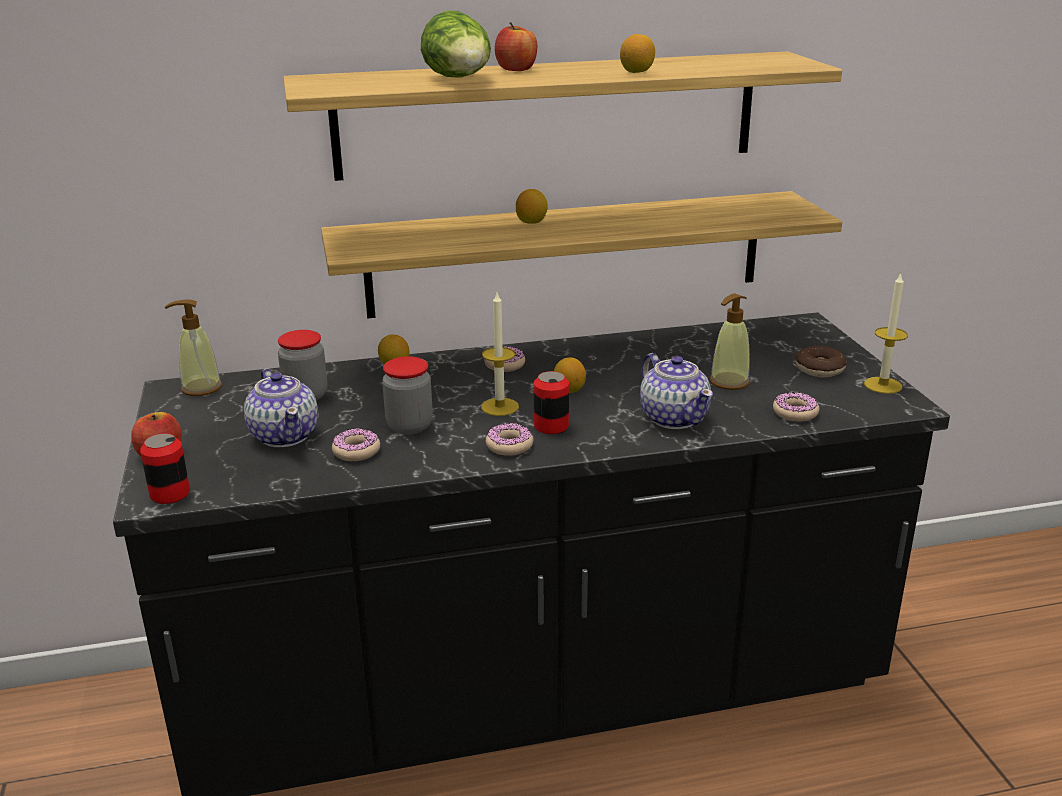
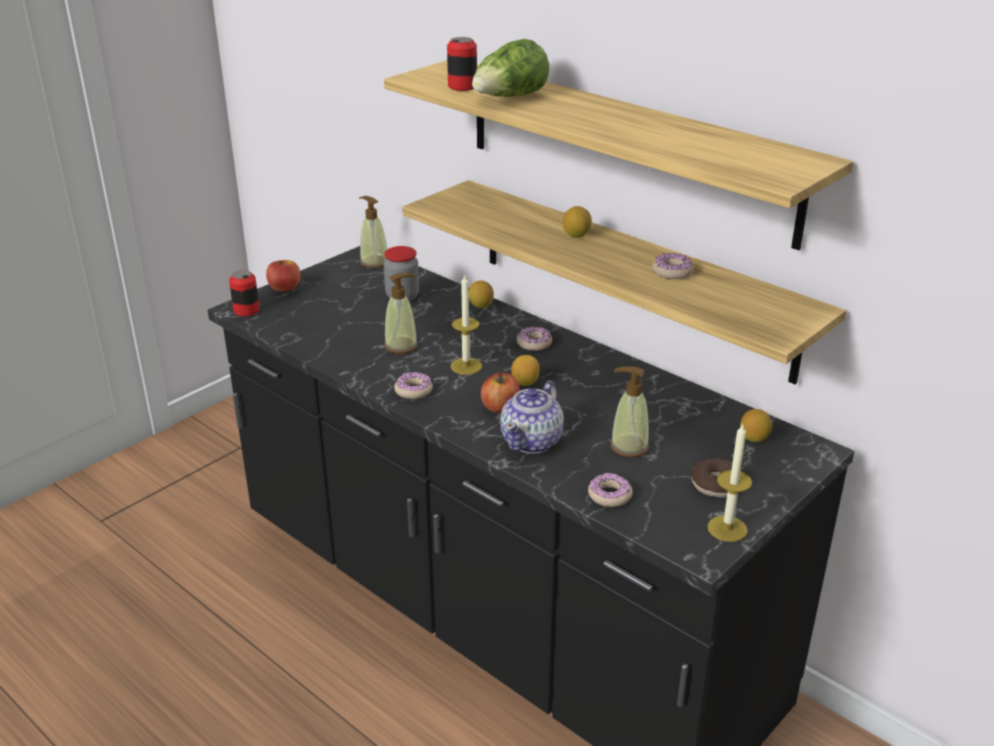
camera: 55 degrees right, 5 degrees up
teapot [244,369,318,447] -> none
donut [332,428,380,461] -> donut moved to [653,253,694,279]
jar [382,356,433,435] -> soap dispenser [384,273,418,354]
apple [495,22,537,71] -> apple moved to [481,372,520,413]
can [534,371,569,434] -> can moved to [447,37,477,91]
lemon [620,34,655,73] -> lemon moved to [740,409,772,442]

